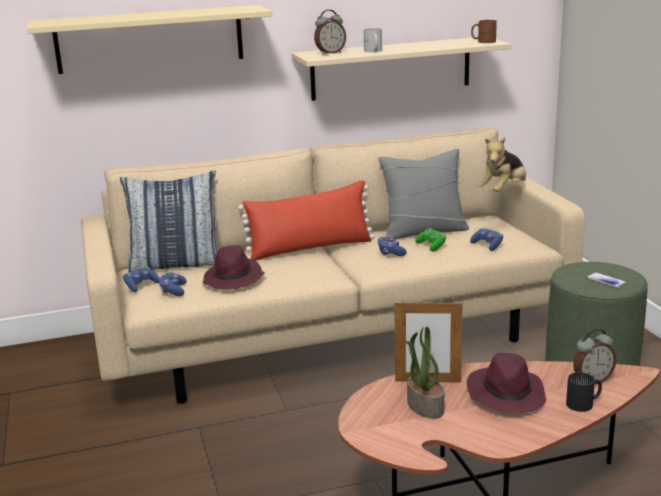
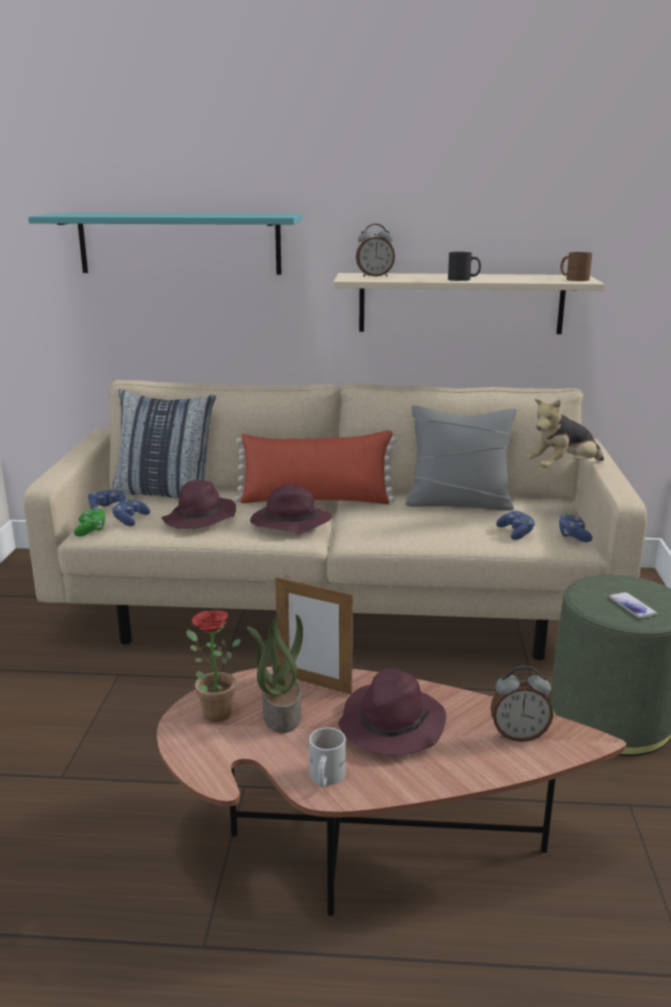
camera: 20 degrees right, 0 degrees up
beige shelf [27,5,272,74] -> turquoise shelf [28,213,302,275]
white mug [364,28,382,52] -> white mug moved to [309,727,346,787]
blue game controller [377,236,407,256] -> blue game controller moved to [559,513,592,542]
green game controller [415,228,447,251] -> green game controller moved to [74,507,105,536]
black mug [566,372,602,412] -> black mug moved to [448,252,481,281]
none -> potted plant [186,610,241,721]
none -> purple hat [250,484,332,534]

